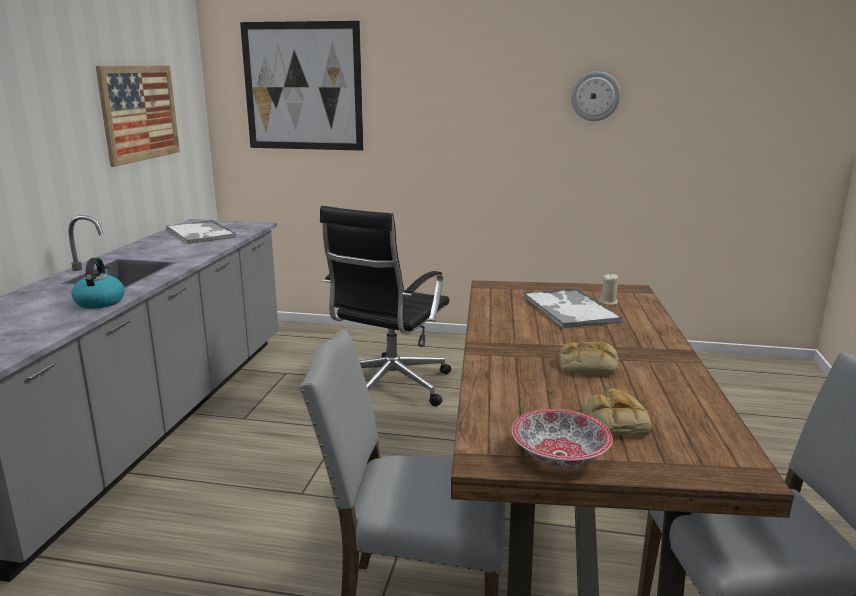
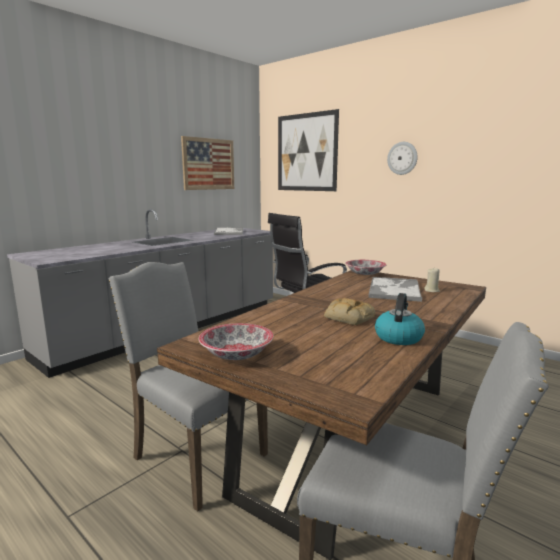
camera: 30 degrees right, 5 degrees down
kettle [71,258,125,309] -> kettle moved to [375,293,425,345]
wall clock [571,71,620,121] -> wall clock moved to [387,142,418,175]
bread [581,389,652,436] -> none
none -> bowl [345,260,386,275]

